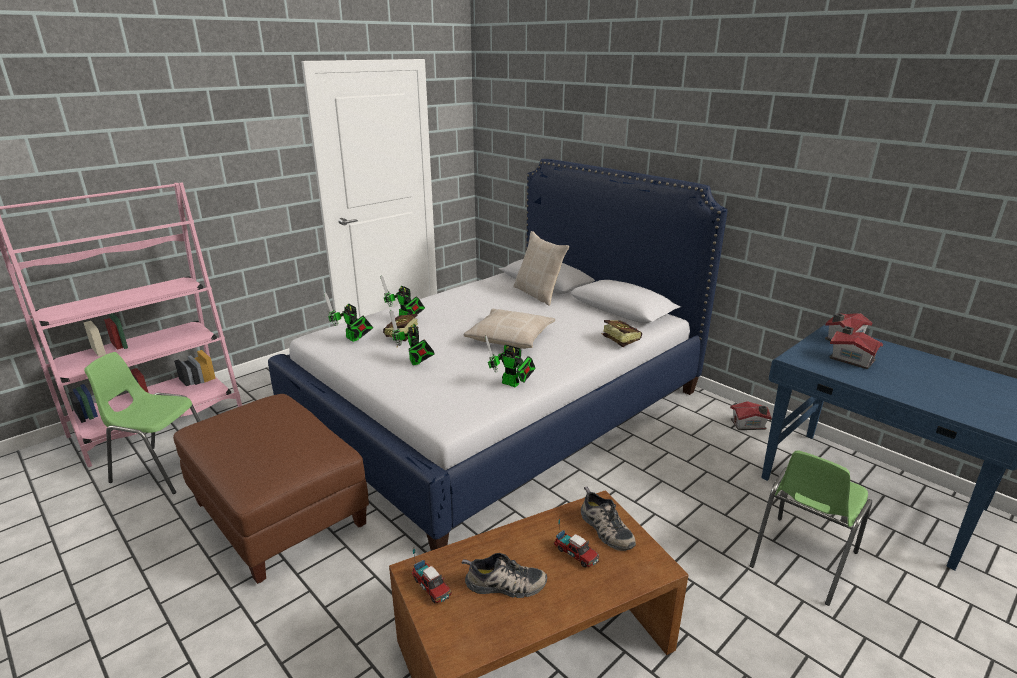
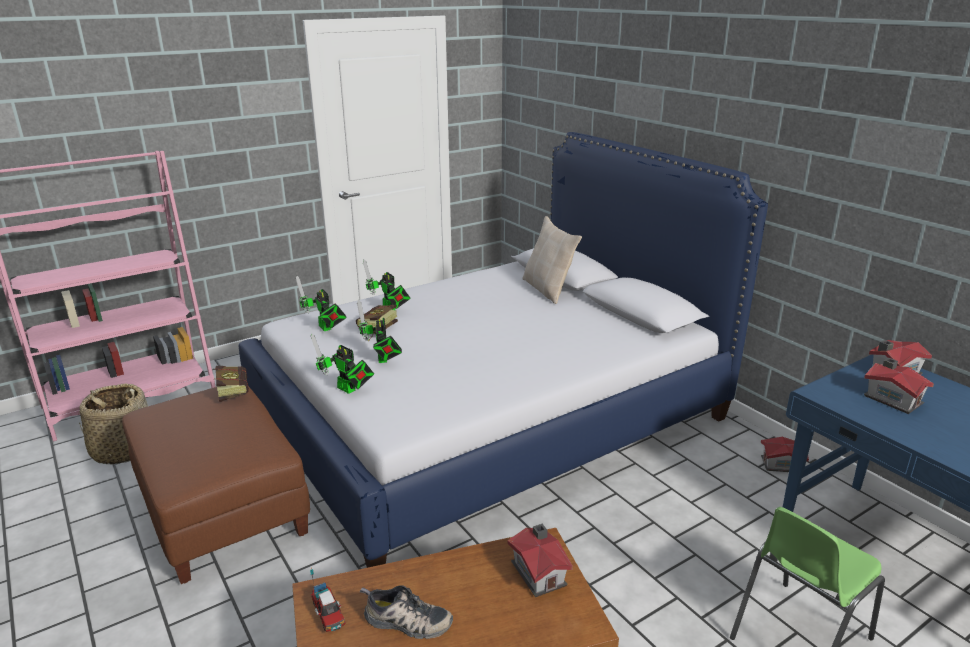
camera: 10 degrees right, 0 degrees up
green chair [84,352,200,494] -> basket [79,384,148,465]
beige pillow [464,309,555,349] -> none
toy robot [485,335,535,387] -> toy robot moved to [311,333,374,394]
toy truck [554,518,599,567] -> none
shoe [581,487,636,551] -> toy house [508,524,573,597]
book [601,320,642,347] -> book moved to [214,366,249,402]

